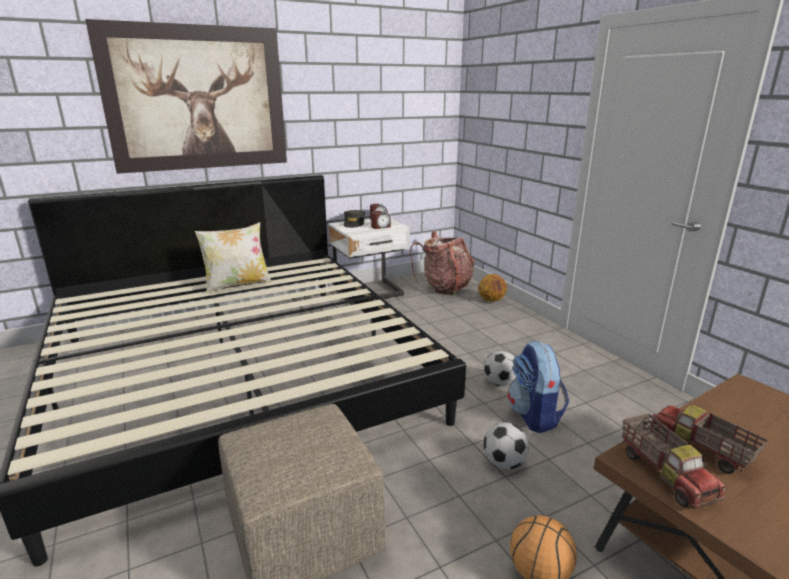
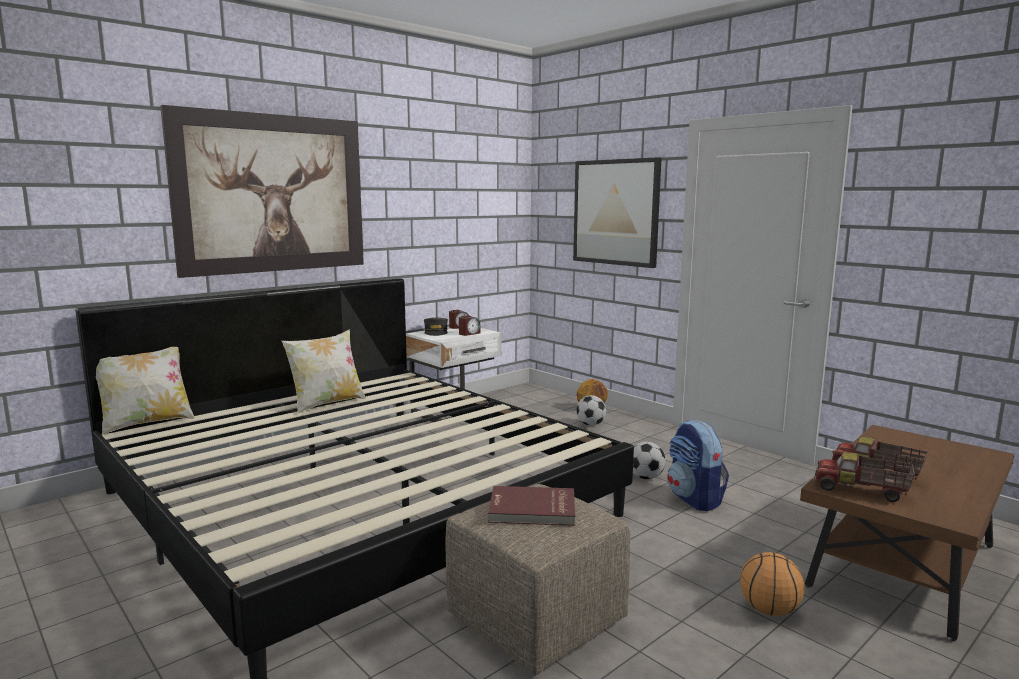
camera: 15 degrees left, 10 degrees down
backpack [410,231,475,295] -> none
football [484,422,529,469] -> football moved to [576,395,606,426]
toy truck [622,413,726,509] -> toy truck turned 150 degrees clockwise [814,452,915,502]
none -> pillow [96,347,194,435]
none -> red book [488,486,576,526]
none -> picture [573,157,662,268]

